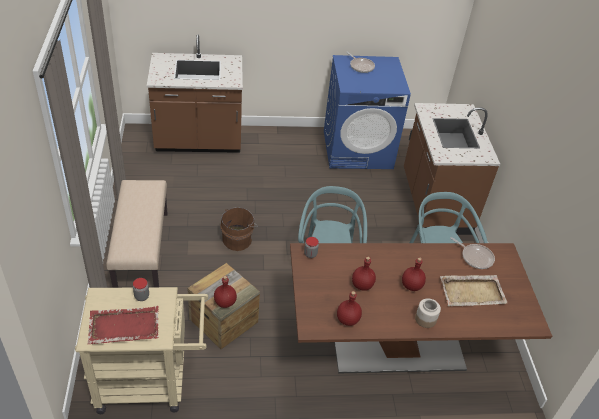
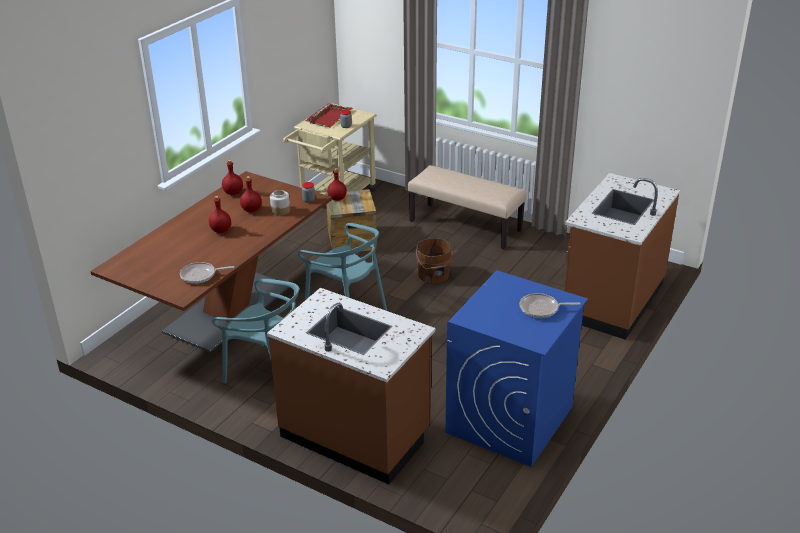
camera: 130 degrees right, 10 degrees down
jar [415,298,441,328] -> jar moved to [270,190,290,216]
beige tray [440,275,508,307] -> none

